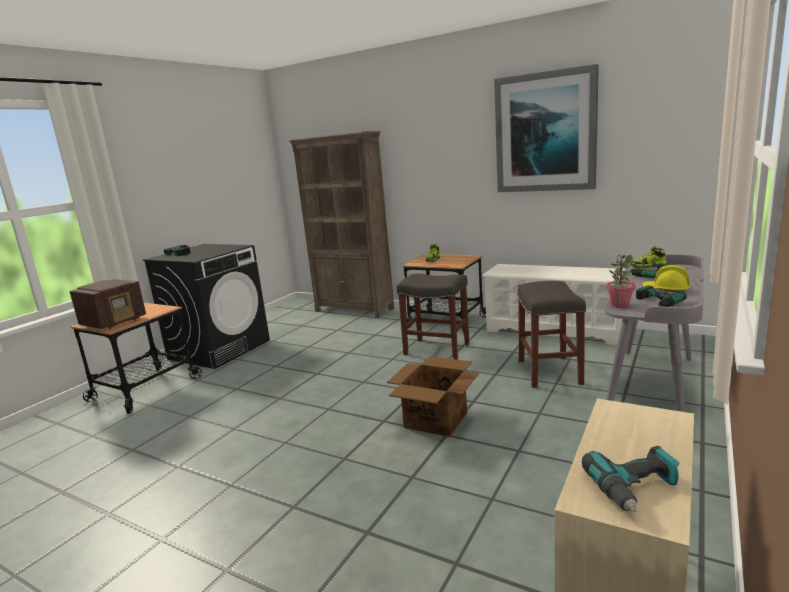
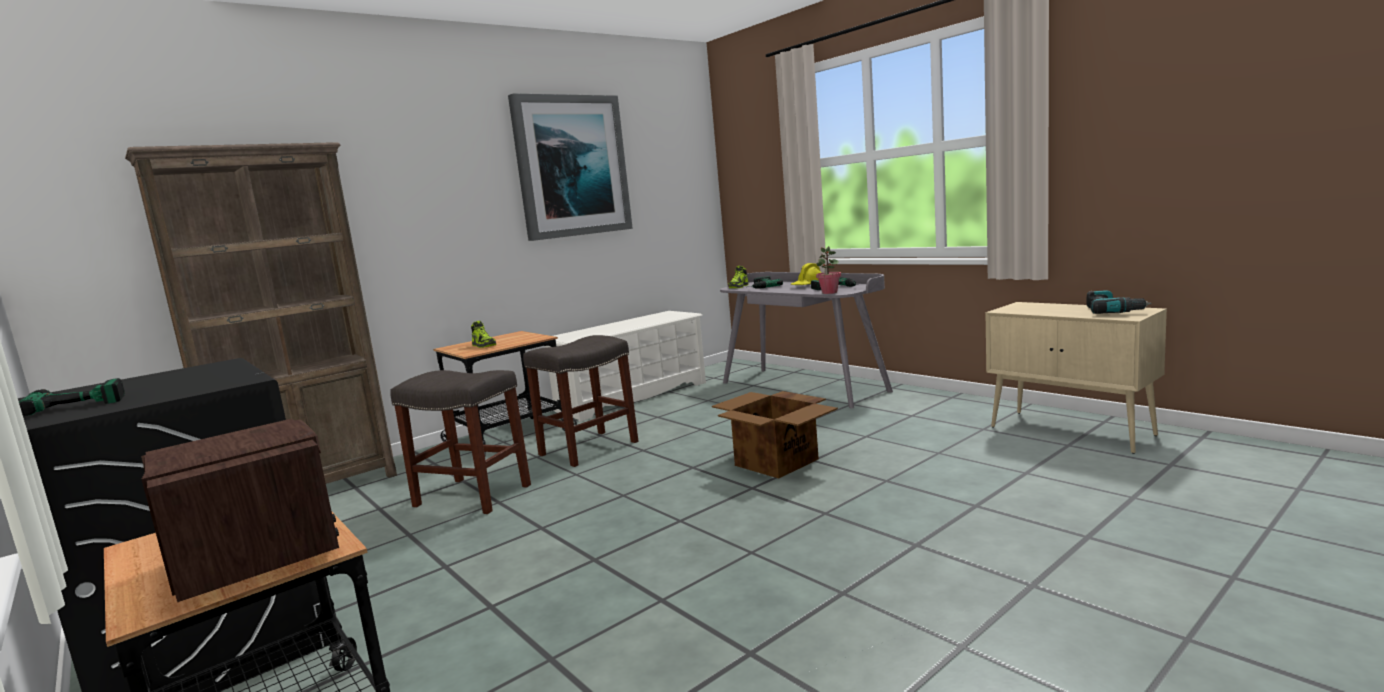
camera: 70 degrees left, 5 degrees down
grey stool [517,281,586,388] -> grey stool moved to [390,370,531,514]

